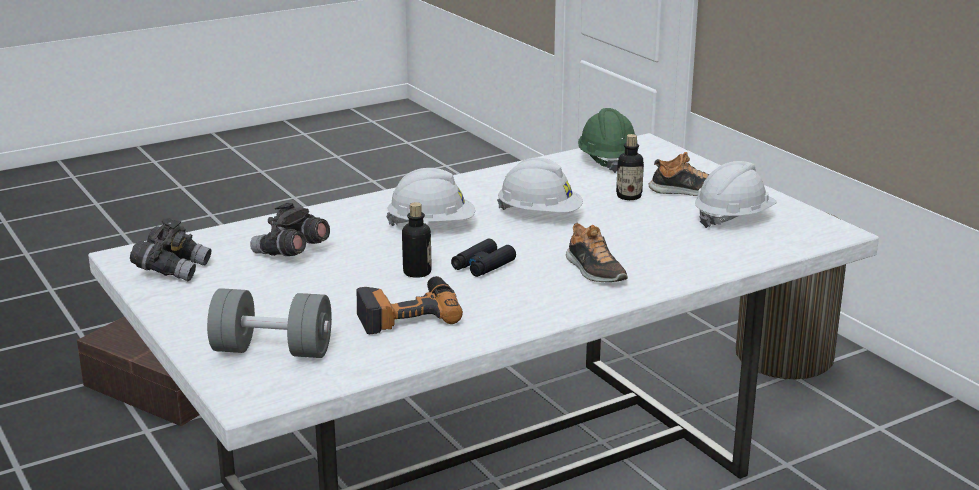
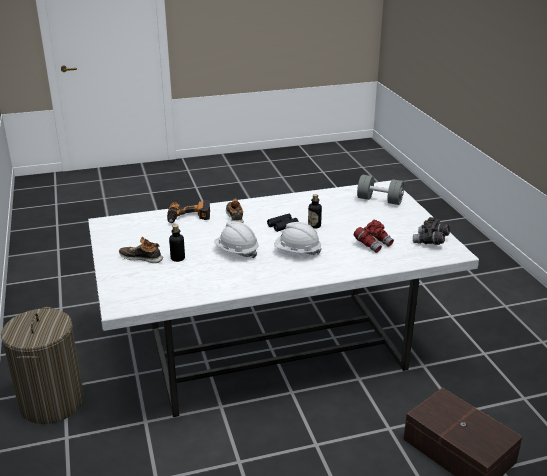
camera: 165 degrees left, 5 degrees up
grey binoculars [250,203,330,256] -> red binoculars [354,220,394,253]
power drill [357,276,463,334] -> power drill moved to [167,200,210,223]
green hard hat [578,108,639,173] -> none
white hard hat [695,161,777,228] -> none

